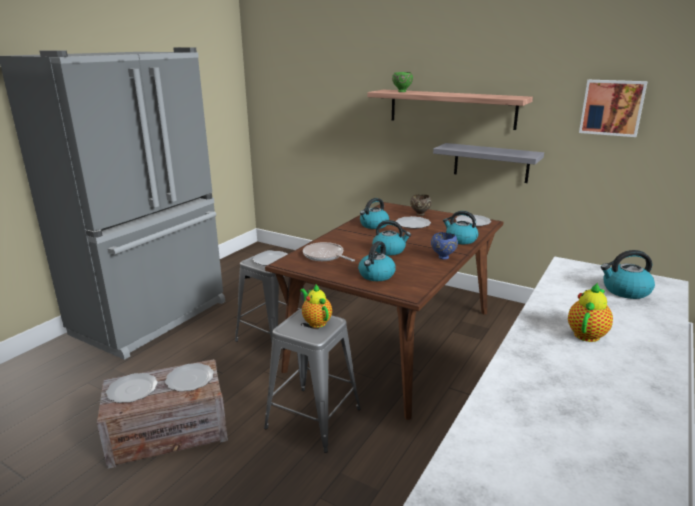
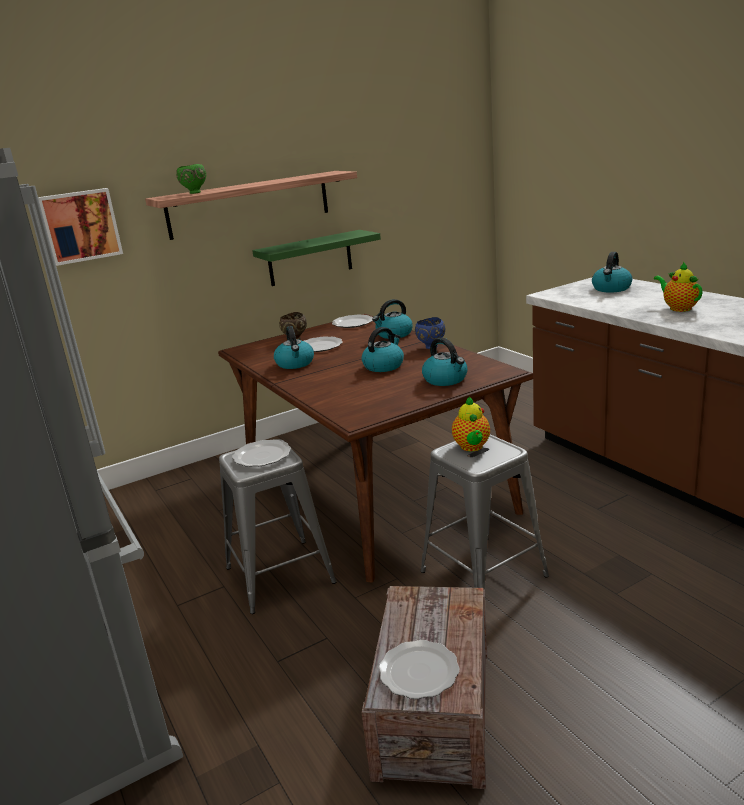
camera: 60 degrees left, 0 degrees up
plate [165,363,214,392] -> none
teapot [300,285,332,328] -> teapot turned 90 degrees counterclockwise [452,397,490,451]
frying pan [303,242,355,262] -> none
grey shelf [433,143,544,183] -> green shelf [252,230,381,286]
picture [579,80,648,137] -> picture moved to [38,188,123,266]

